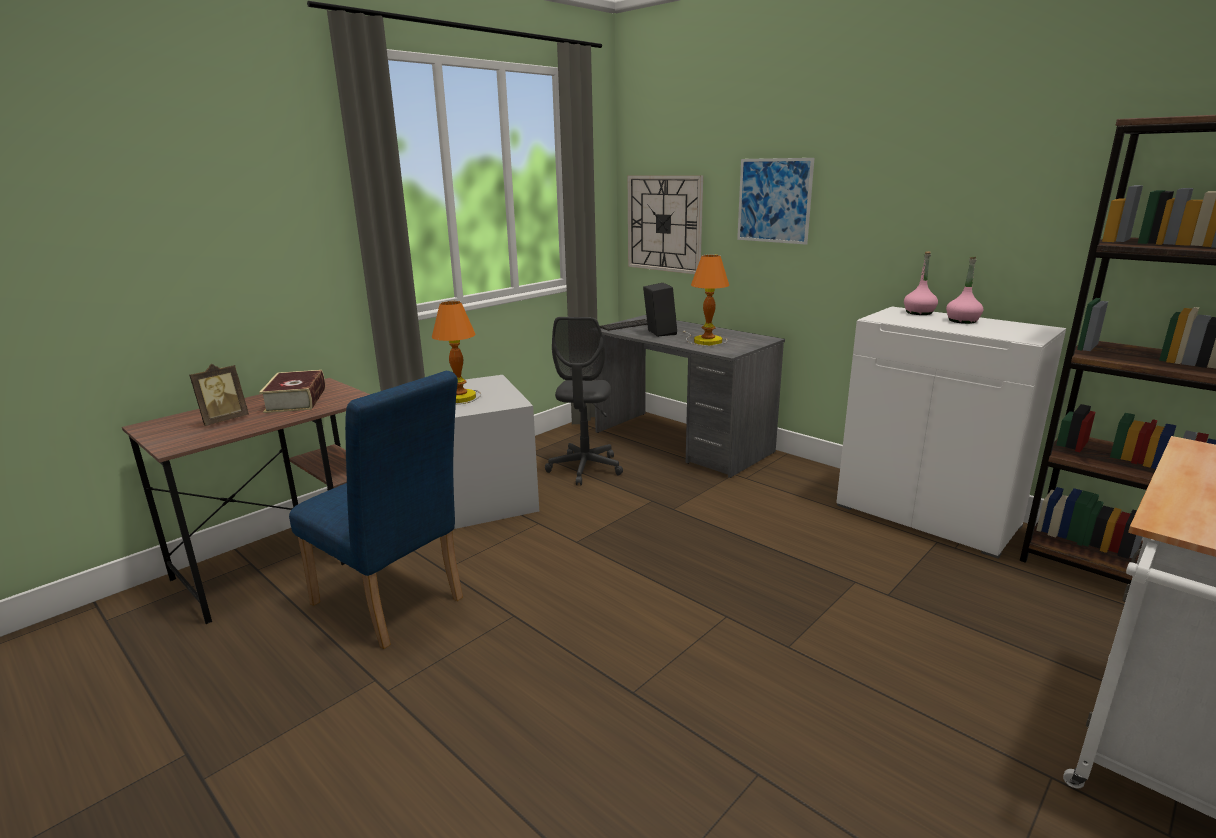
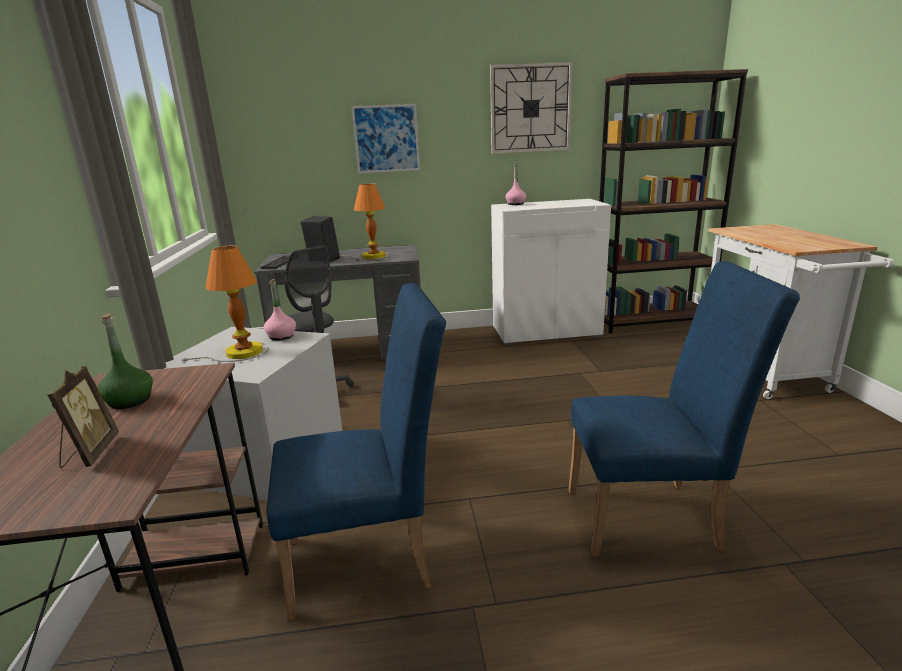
camera: 50 degrees left, 0 degrees up
book [259,370,325,413] -> green bottle [98,314,153,409]
wall clock [628,175,703,274] -> wall clock moved to [490,62,573,154]
pink bottle [946,257,983,324] -> pink bottle moved to [264,279,296,341]
none -> blue chair [568,261,800,557]

